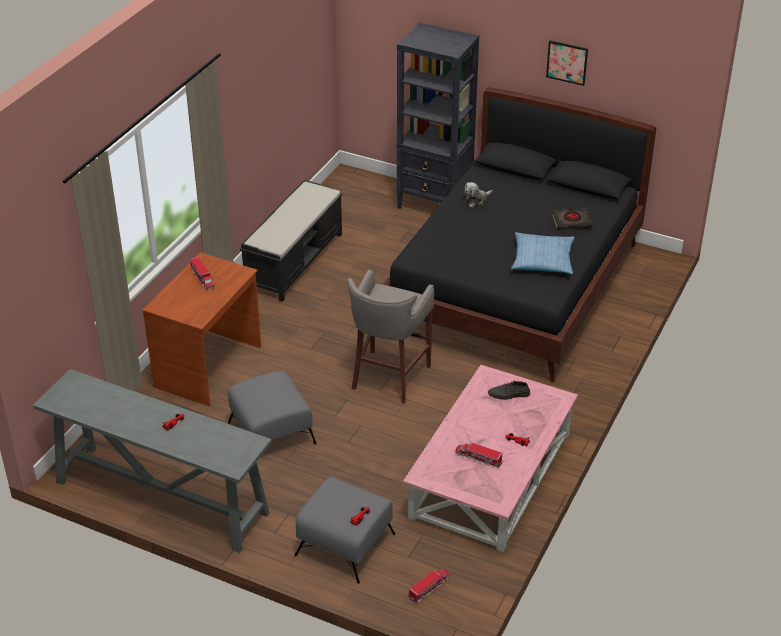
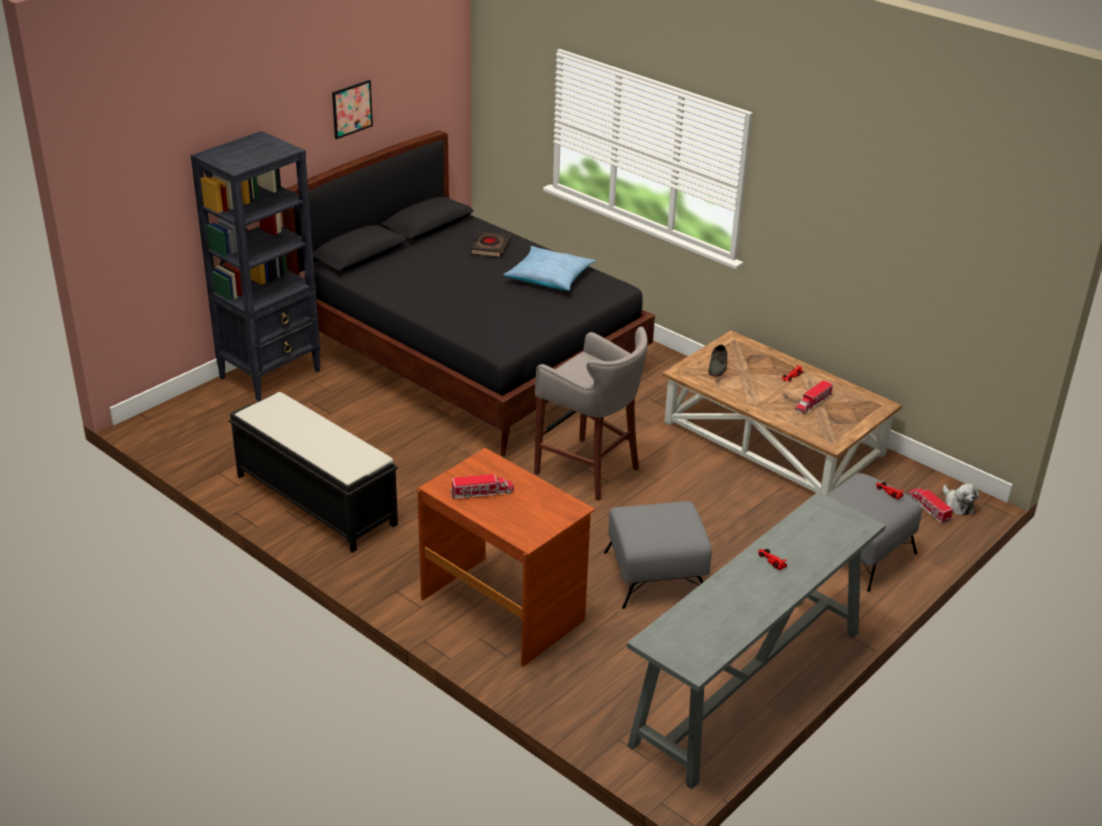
camera: 75 degrees left, 5 degrees down
pink coffee table [403,365,578,553] -> brown coffee table [662,330,902,495]
plush toy [464,182,493,208] -> plush toy moved to [943,484,979,516]

